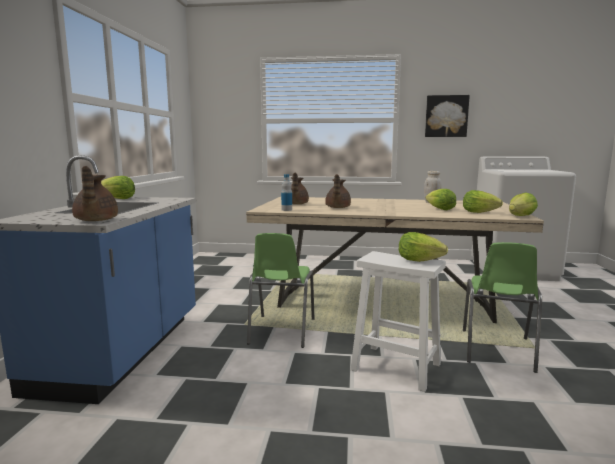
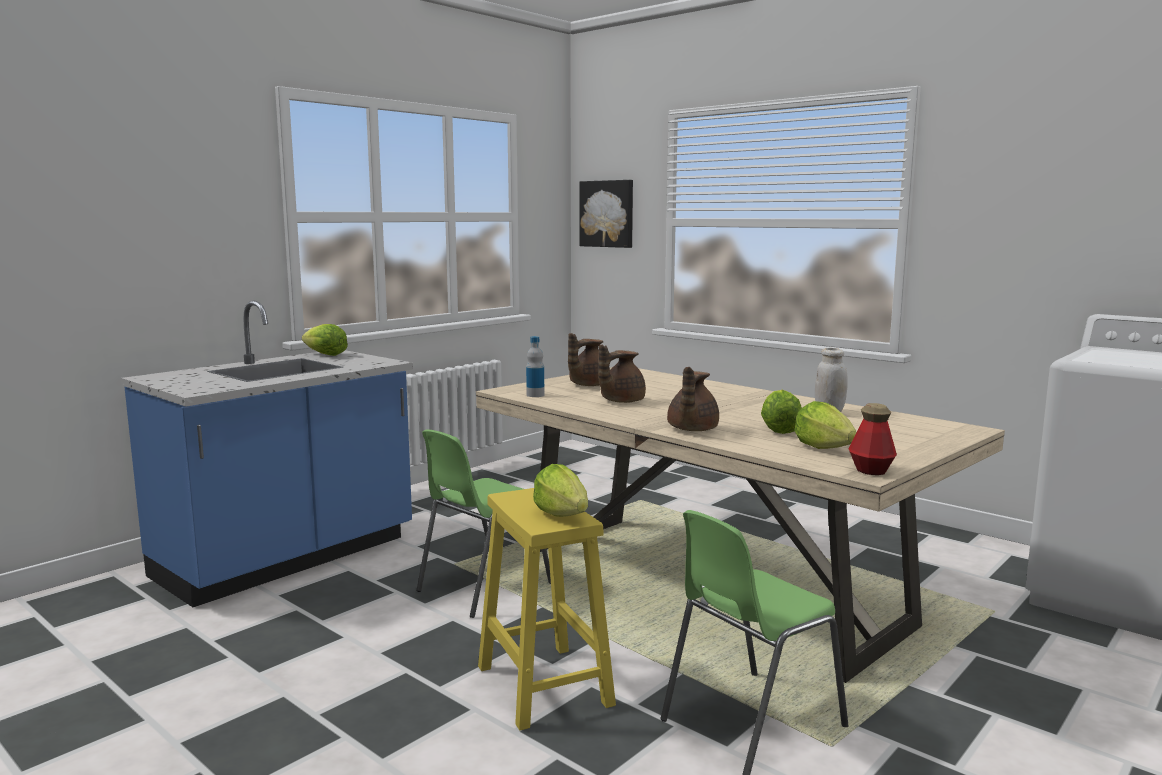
camera: 35 degrees right, 0 degrees up
brown teapot [72,166,118,221] -> brown teapot moved to [667,367,719,431]
white stool [350,251,446,392] -> yellow stool [478,488,616,731]
picture [425,95,470,137] -> picture moved to [579,180,633,248]
lettuce [509,193,538,216] -> bottle [848,403,897,475]

